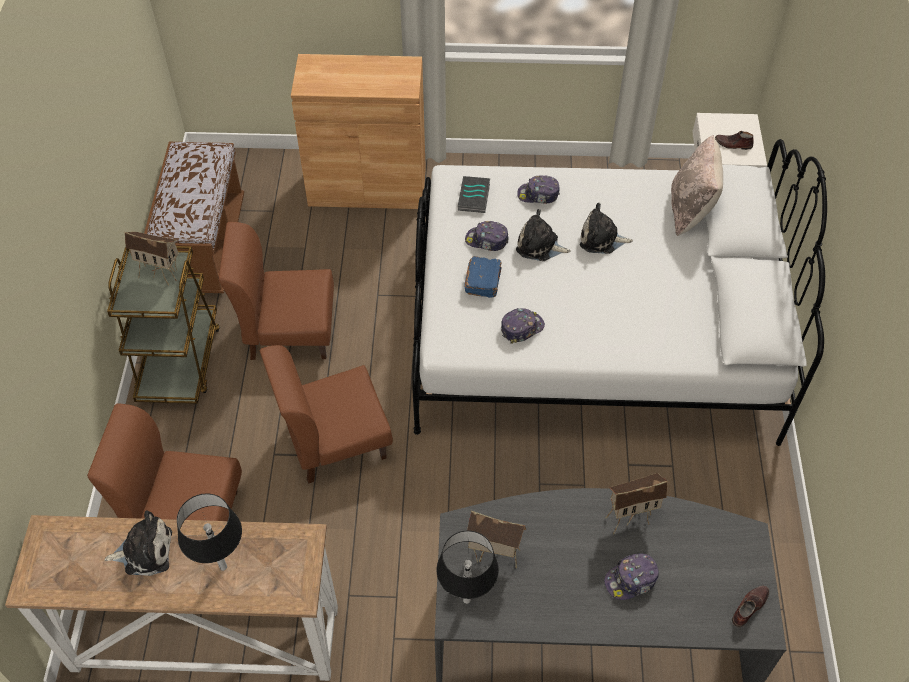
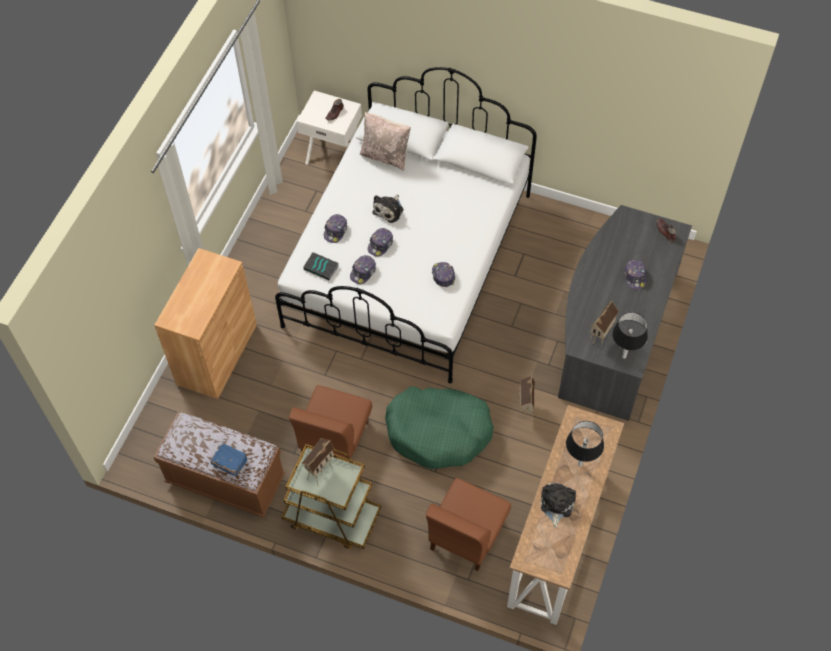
camera: 70 degrees left, 5 degrees up
brown chair [260,345,393,484] -> green dog bed [385,386,494,469]
blue book [464,256,502,298] -> blue book moved to [211,443,248,476]
plush toy [516,209,571,261] -> cap [368,228,393,257]
toy house [606,473,668,534] -> toy house moved to [519,376,535,420]

